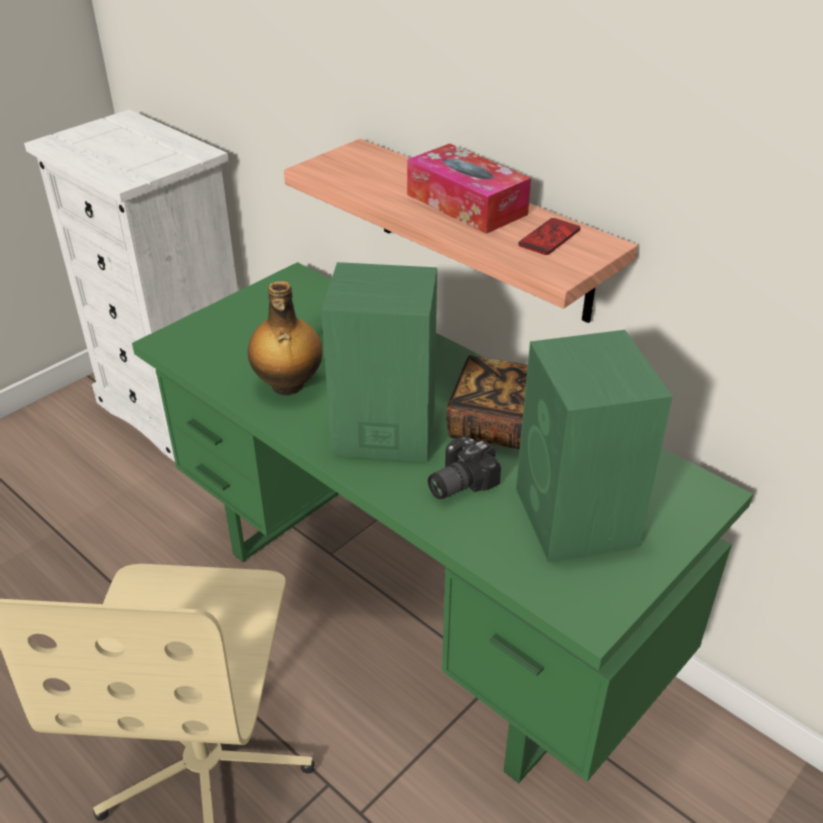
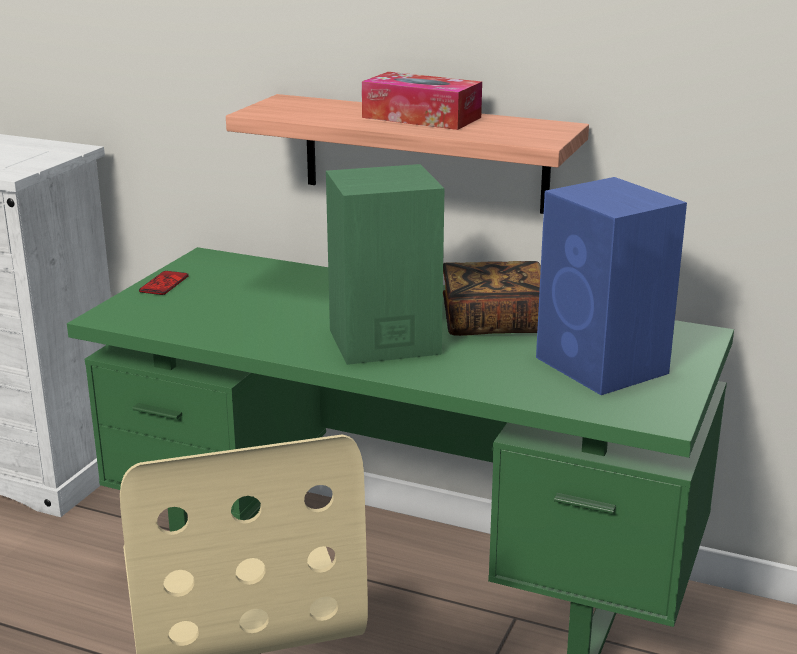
camera: 20 degrees left, 15 degrees down
bottle [248,281,323,396] -> none
camera [428,436,501,499] -> none
green speaker [516,330,673,563] -> blue speaker [536,177,687,395]
phone [518,218,580,255] -> phone moved to [139,271,189,295]

